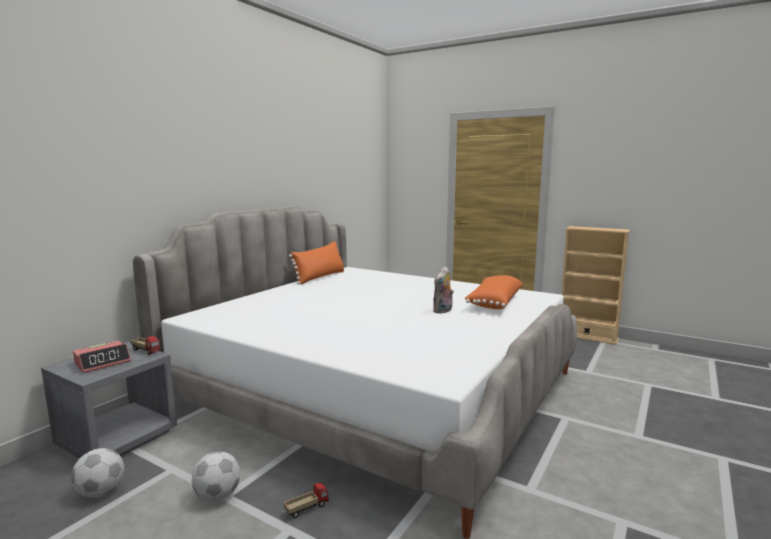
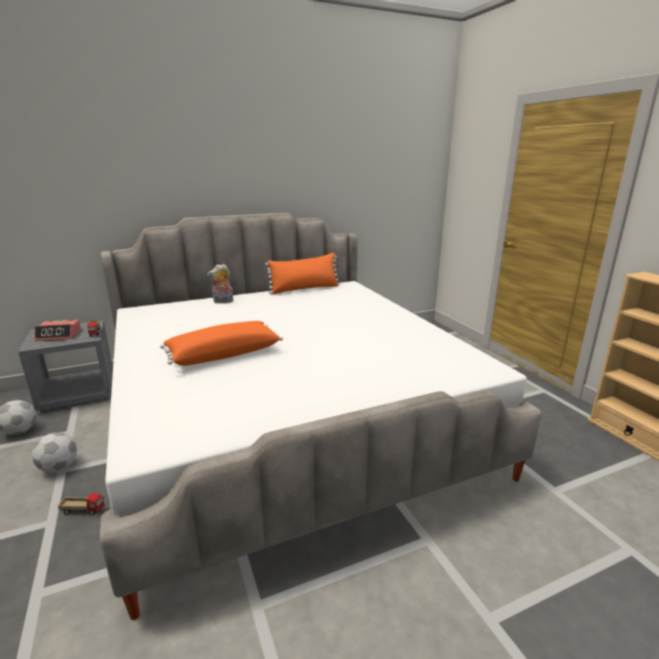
camera: 35 degrees right, 10 degrees up
plush toy [433,266,454,314] -> plush toy moved to [207,264,234,304]
orange pillow [464,275,522,309] -> orange pillow moved to [160,321,283,366]

